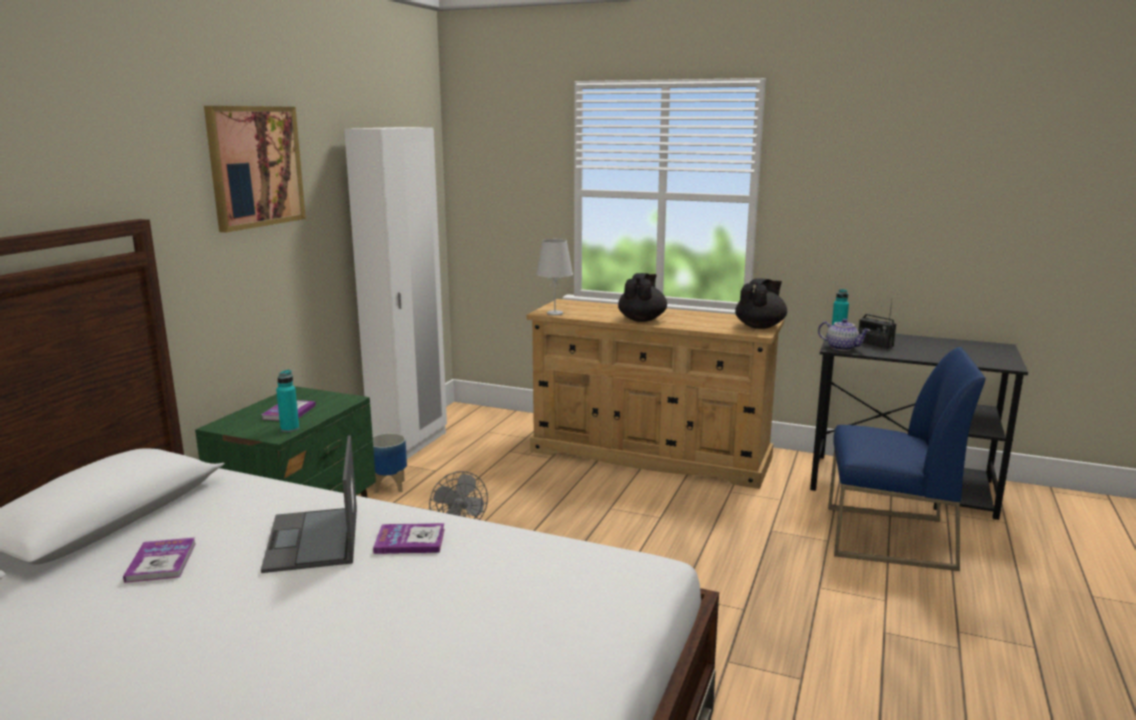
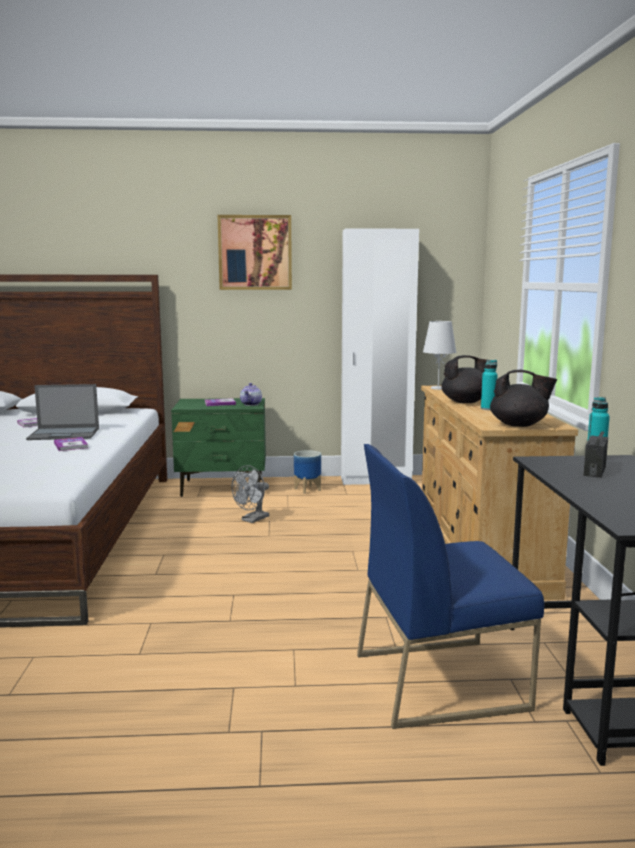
camera: 65 degrees right, 5 degrees down
laptop [261,435,357,573] -> laptop turned 150 degrees counterclockwise [26,384,99,440]
turquoise bottle [276,370,299,432] -> turquoise bottle moved to [481,360,498,410]
teapot [818,319,871,351] -> teapot moved to [240,383,262,406]
blue chair [828,347,986,571] -> blue chair turned 90 degrees clockwise [357,444,544,729]

